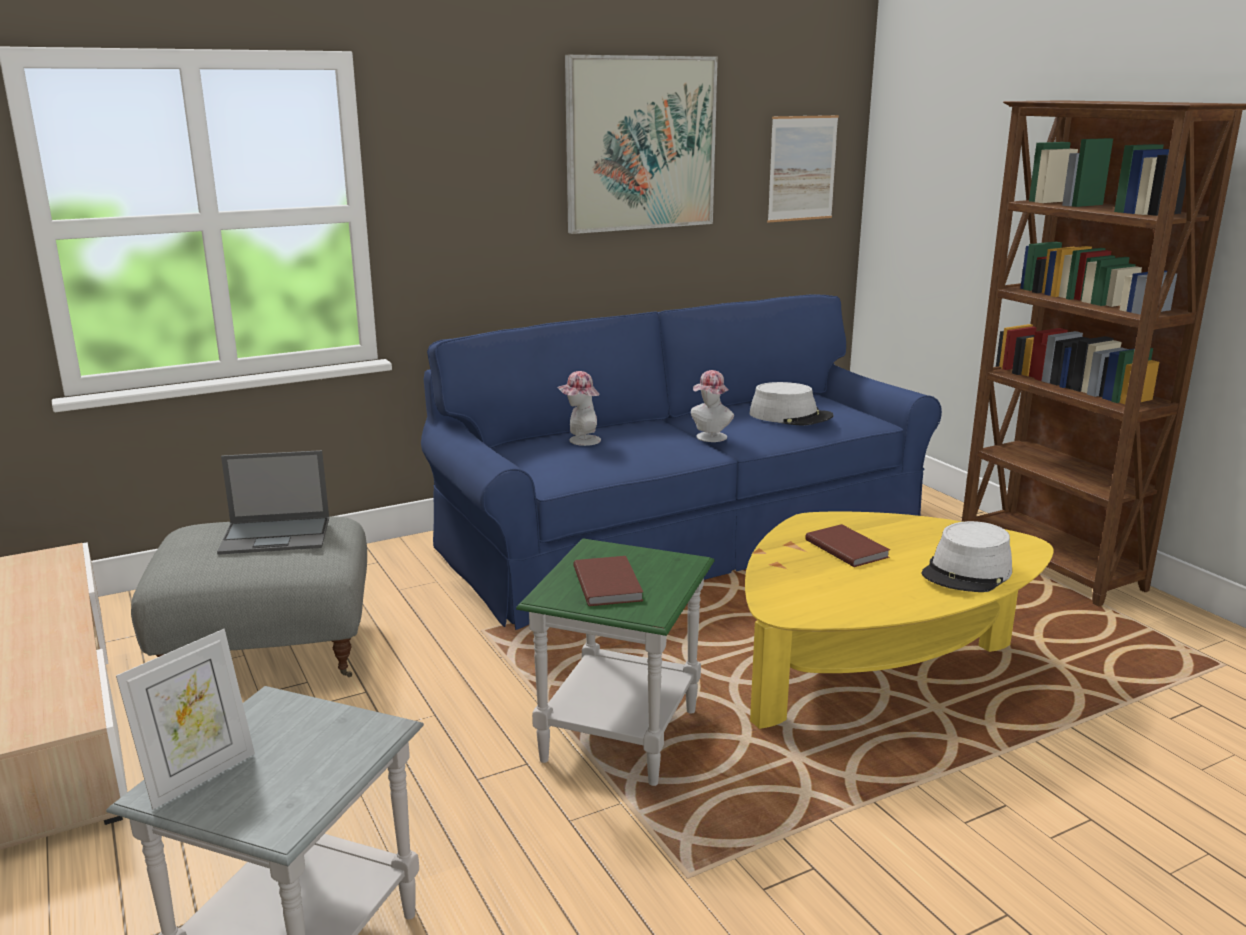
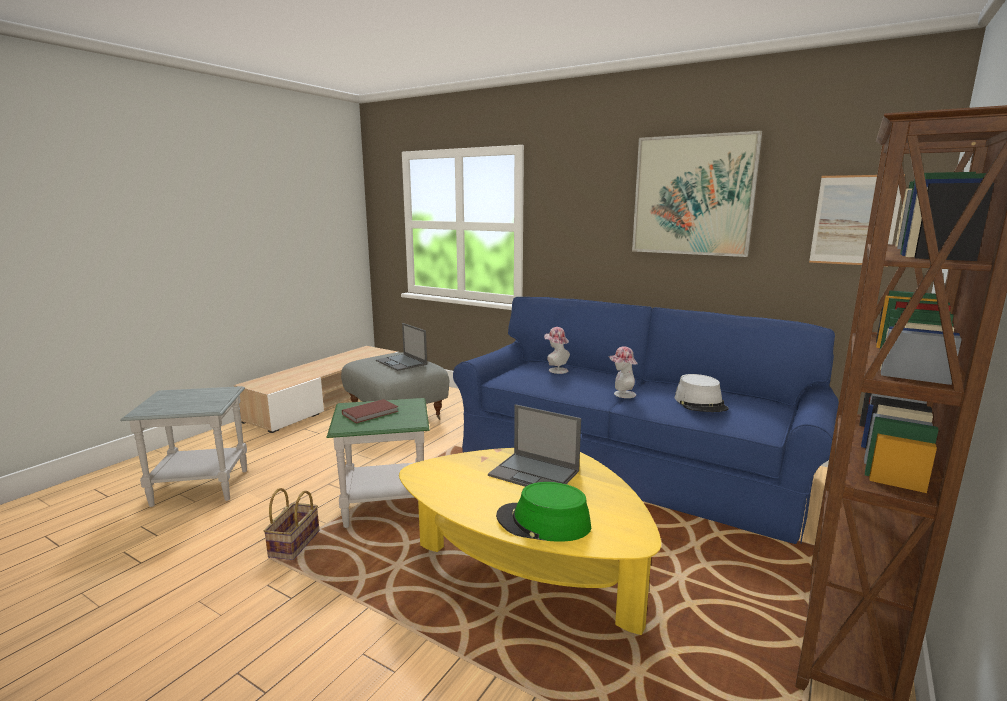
camera: 60 degrees right, 5 degrees down
picture frame [116,629,255,809] -> none
brown book [805,524,890,567] -> laptop [488,404,581,487]
grey hat [921,521,1012,592] -> green hat [496,482,591,542]
none -> basket [264,488,320,560]

